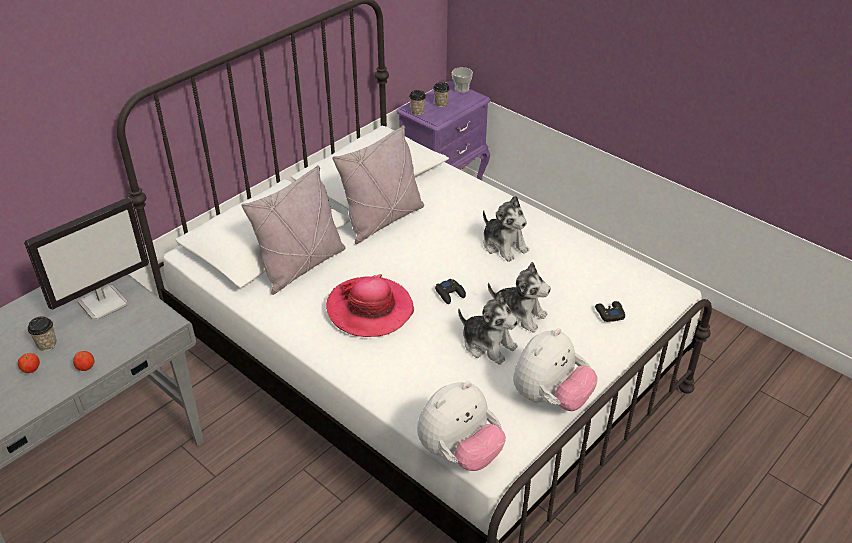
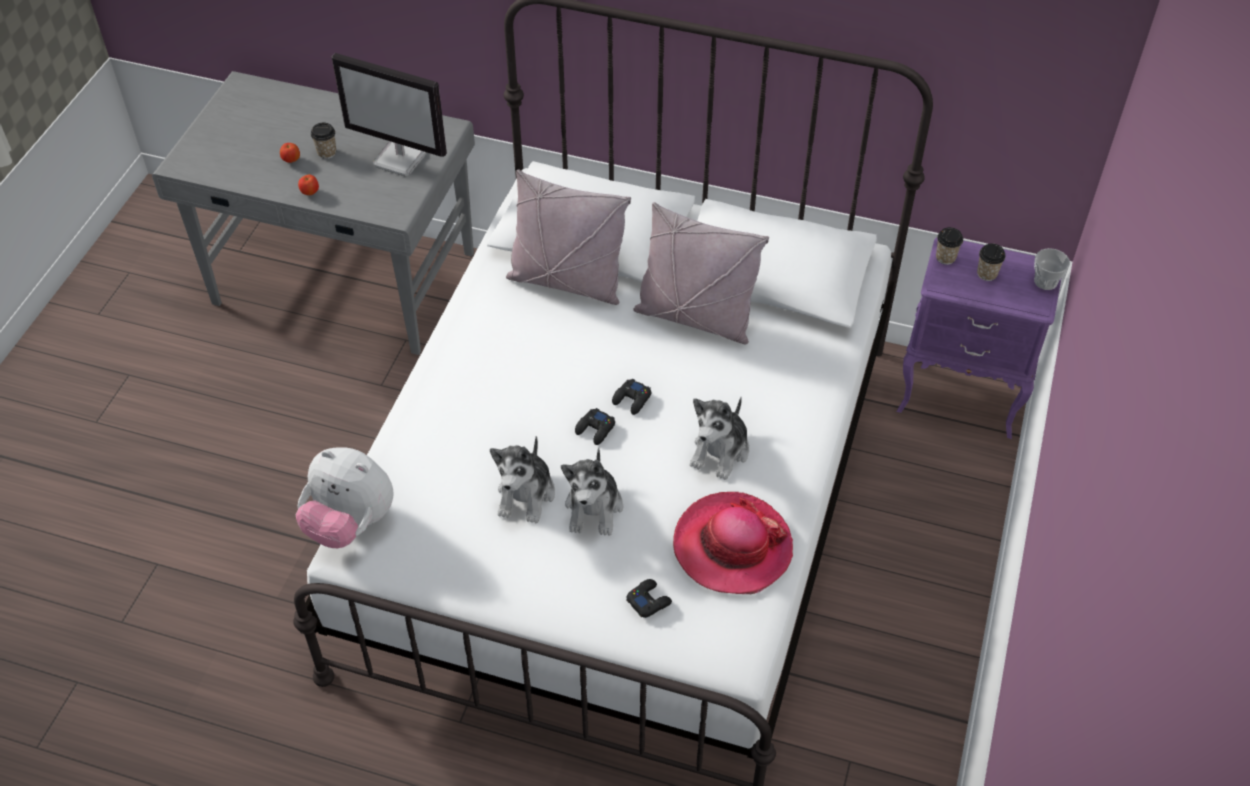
camera: 65 degrees right, 10 degrees up
hat [326,274,414,337] -> hat moved to [673,492,793,594]
plush toy [513,328,598,411] -> none
none -> black game controller [612,379,651,415]

